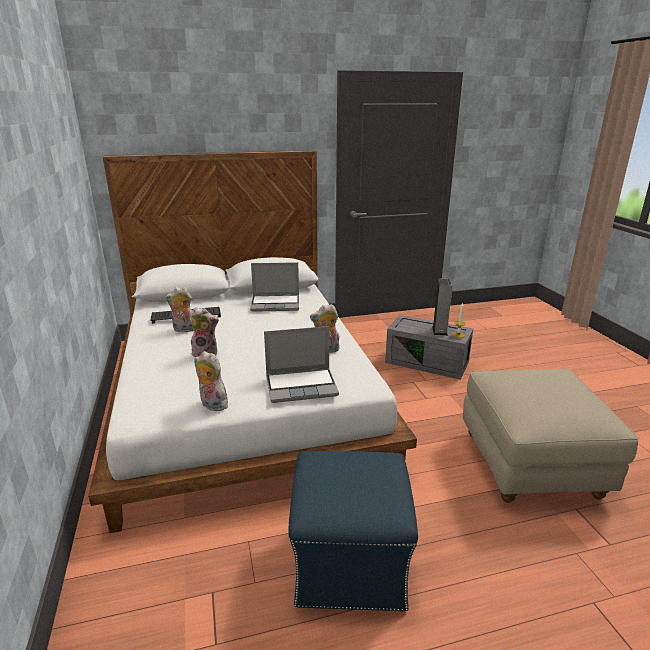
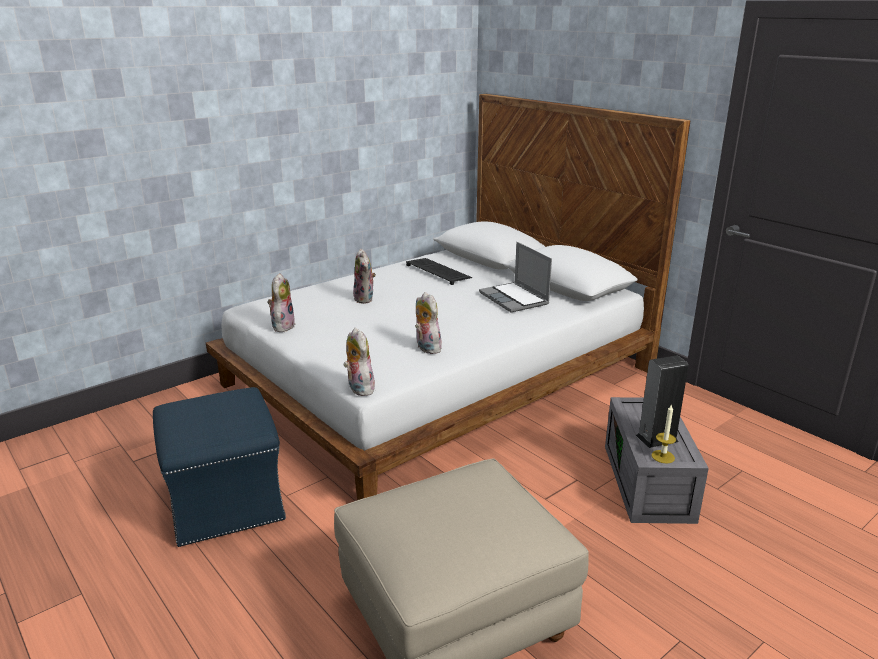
camera: 65 degrees right, 0 degrees up
plush toy [165,287,194,332] -> plush toy moved to [344,328,375,396]
laptop [264,326,339,403] -> none

